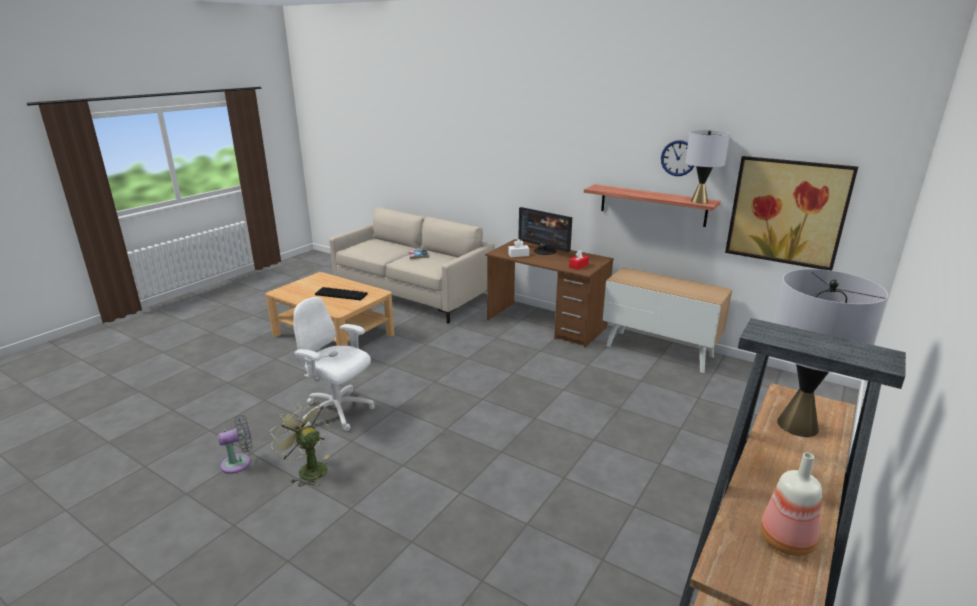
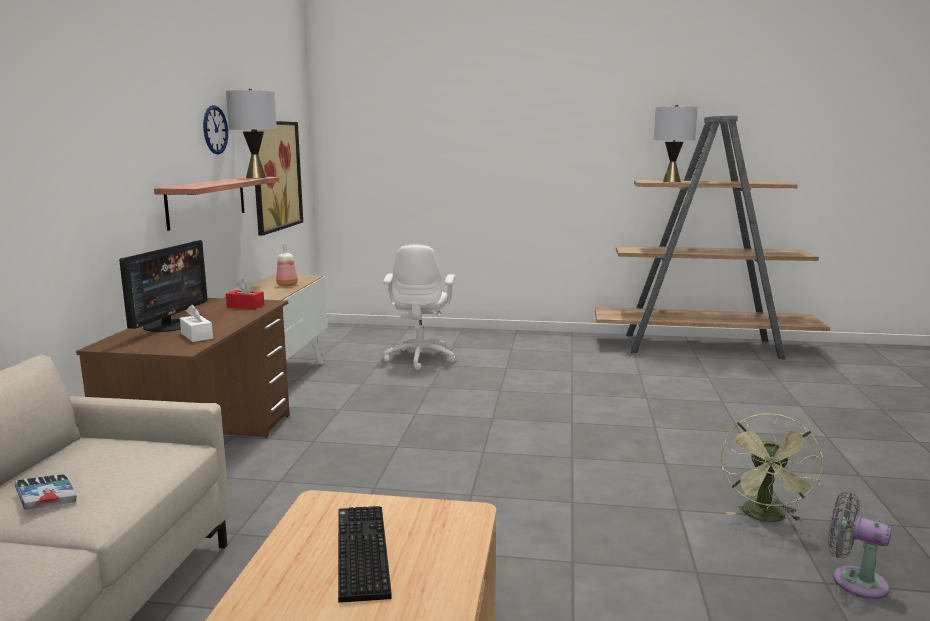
camera: 115 degrees left, 10 degrees down
white office chair [294,297,374,431] -> white office chair moved to [383,245,456,370]
bottle [760,453,822,556] -> bottle moved to [276,243,298,287]

